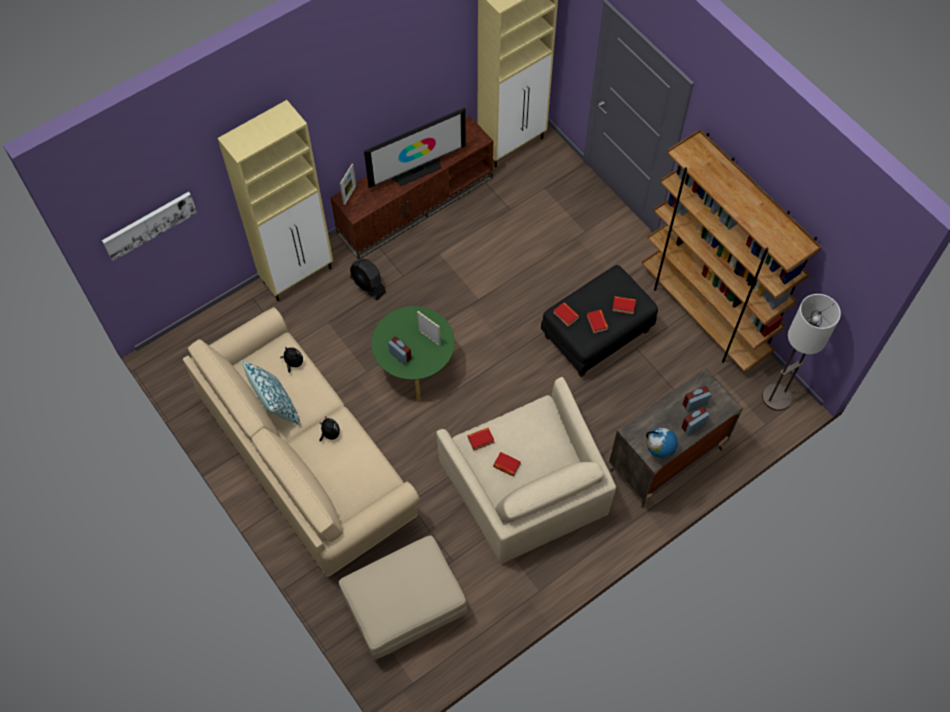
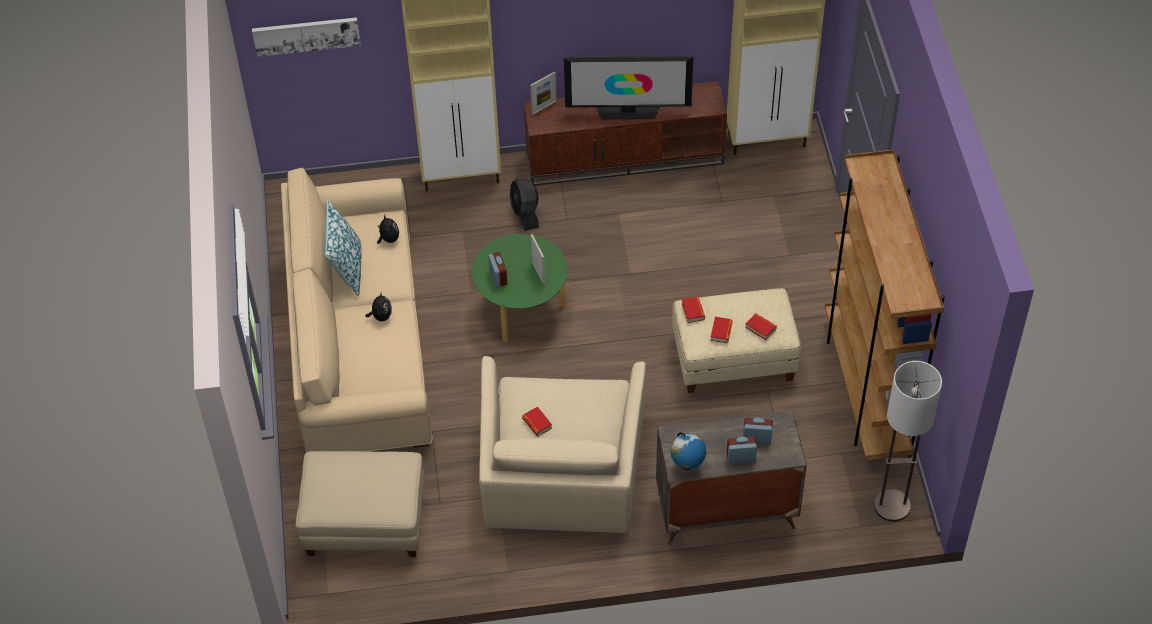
camera: 30 degrees right, 10 degrees down
book [467,428,494,451] -> none
black ottoman [541,265,658,377] -> beige ottoman [672,288,801,393]

